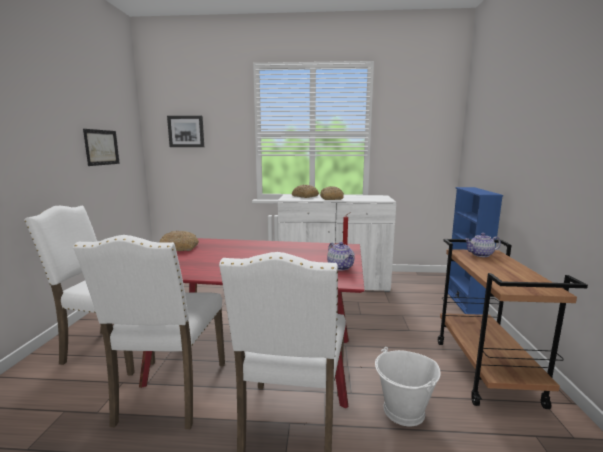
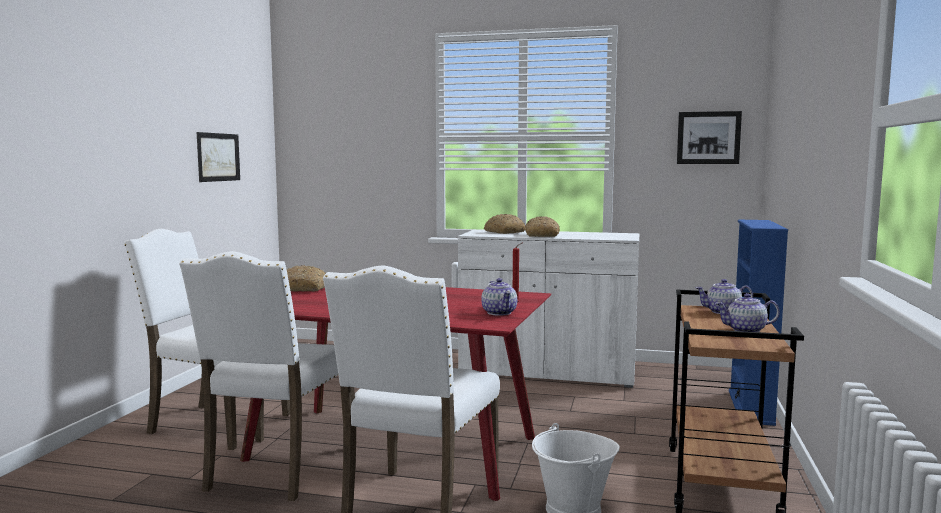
camera: 10 degrees right, 5 degrees down
picture [167,116,204,147] -> picture moved to [677,111,742,164]
none -> teapot [715,293,780,332]

